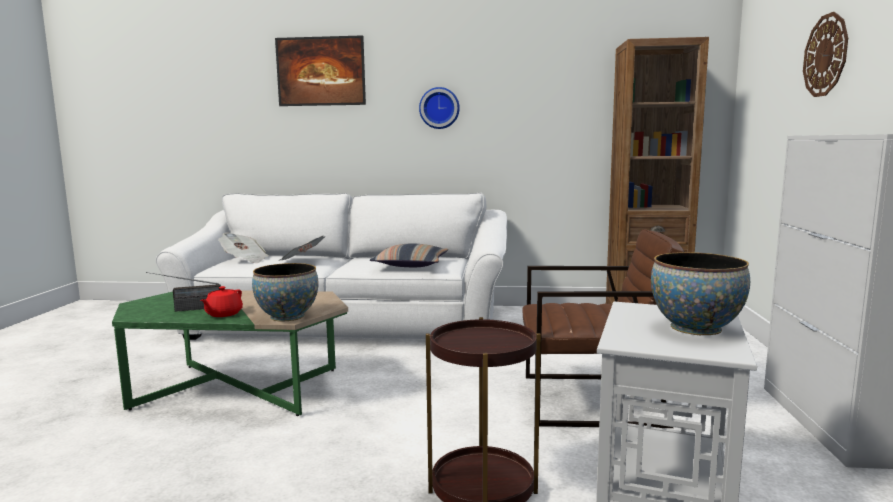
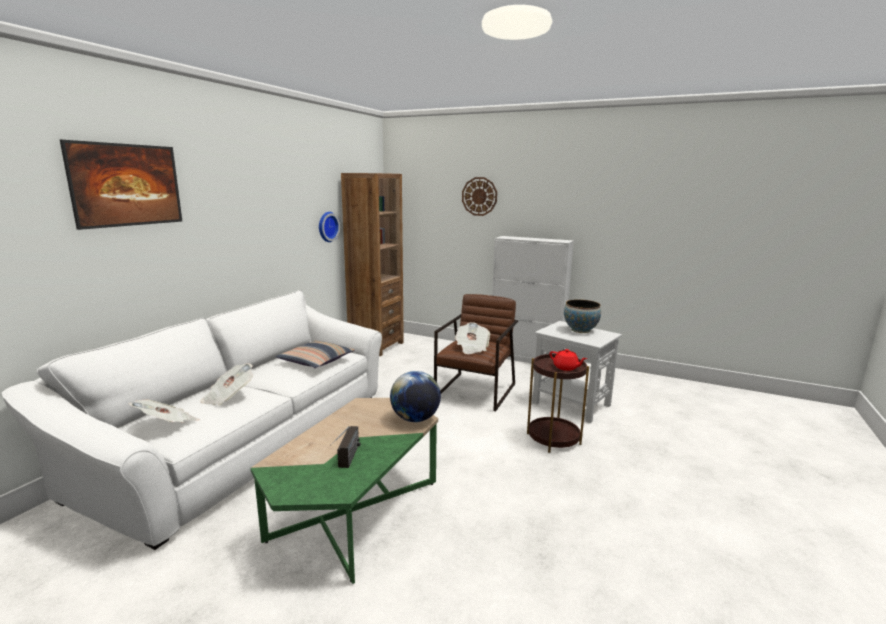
camera: 70 degrees left, 5 degrees up
red teapot [200,286,243,317] -> red teapot moved to [550,349,587,371]
bowl [252,263,318,322] -> globe [390,371,441,422]
wall clock [419,87,460,129] -> wall clock moved to [319,212,340,242]
none -> newspaper [455,322,490,354]

